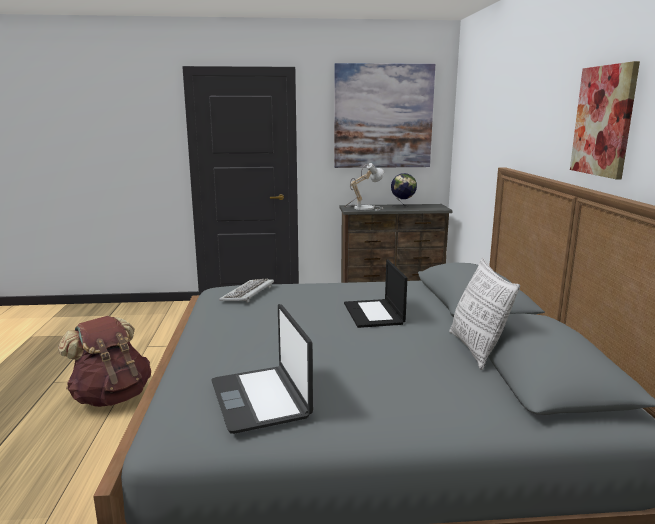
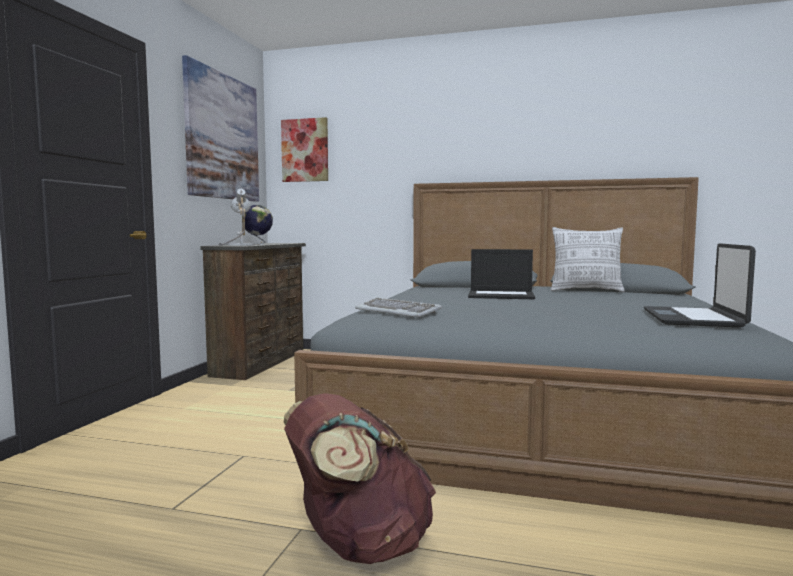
camera: 70 degrees left, 10 degrees down
laptop [211,304,313,434] -> laptop turned 105 degrees clockwise [644,243,756,328]
picture [570,61,640,179] -> picture moved to [281,117,328,182]

